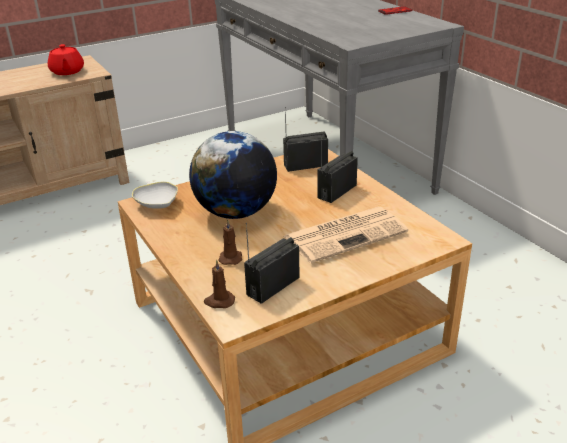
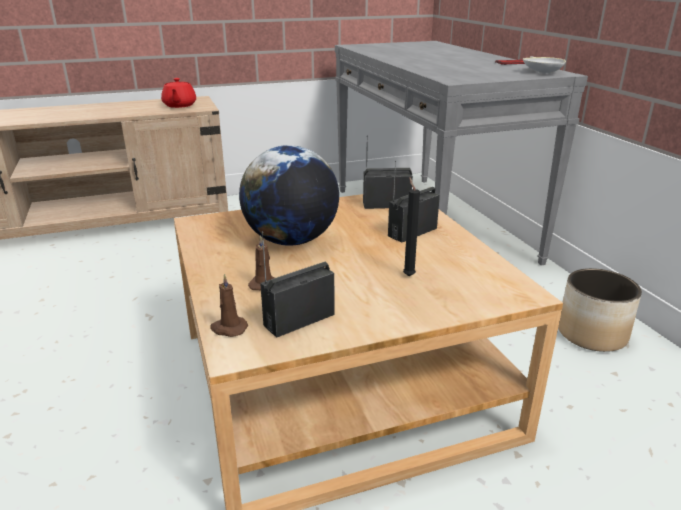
camera: 10 degrees right, 5 degrees down
white bowl [132,181,178,209] -> white bowl moved to [523,56,566,74]
newspaper [284,207,408,263] -> black candle [403,177,420,276]
none -> planter [558,268,642,352]

